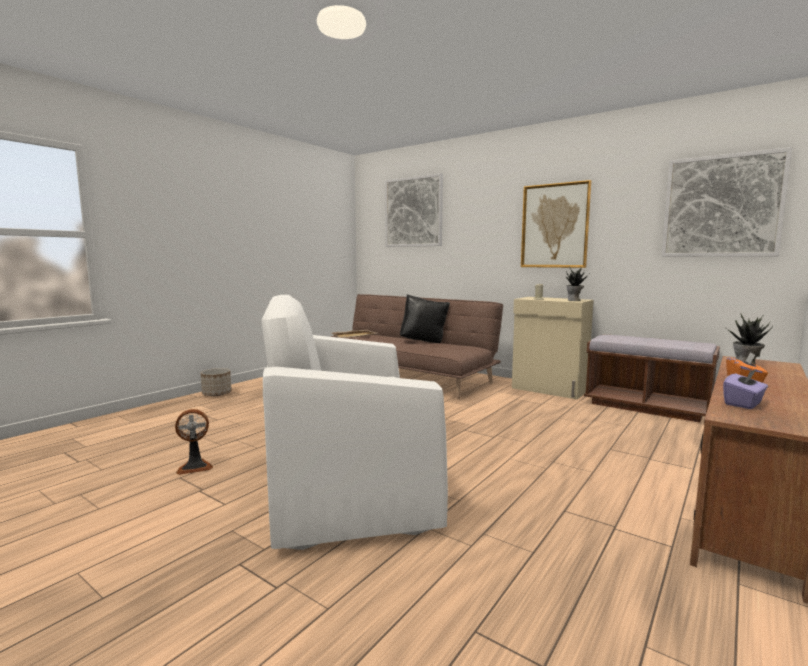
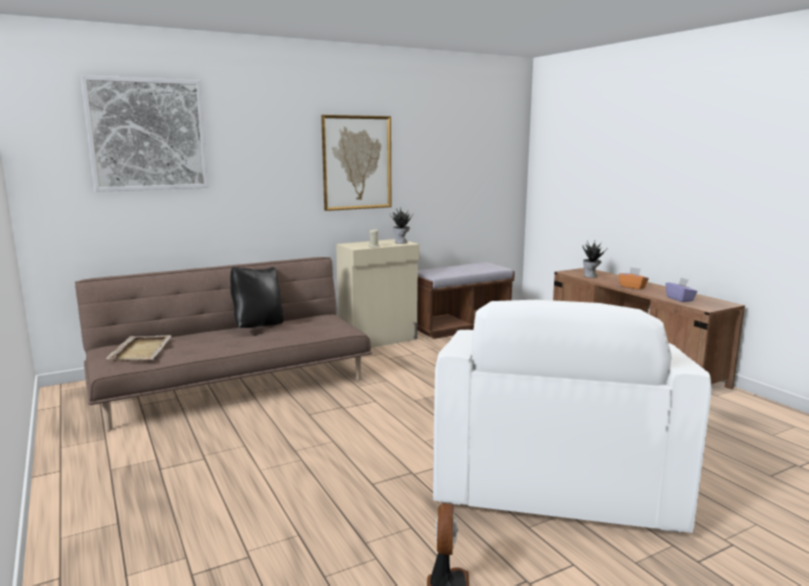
camera: 65 degrees left, 5 degrees up
planter [201,368,232,396] -> none
picture [661,147,792,257] -> none

